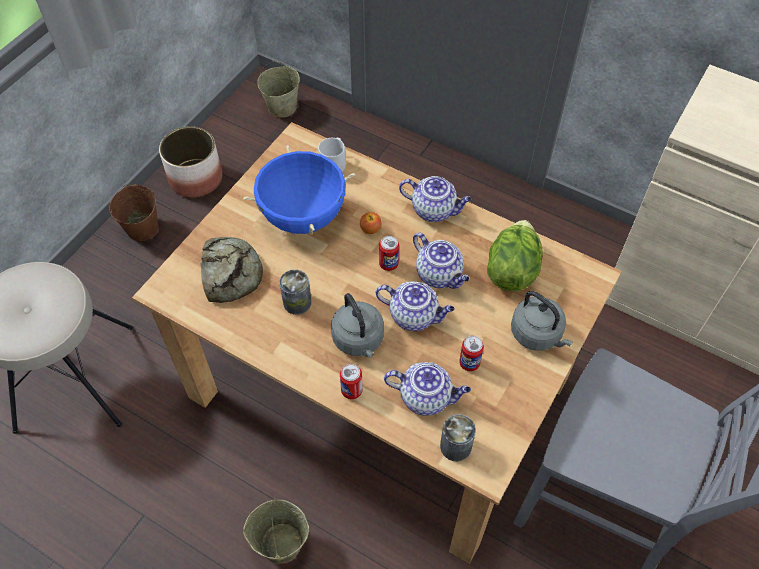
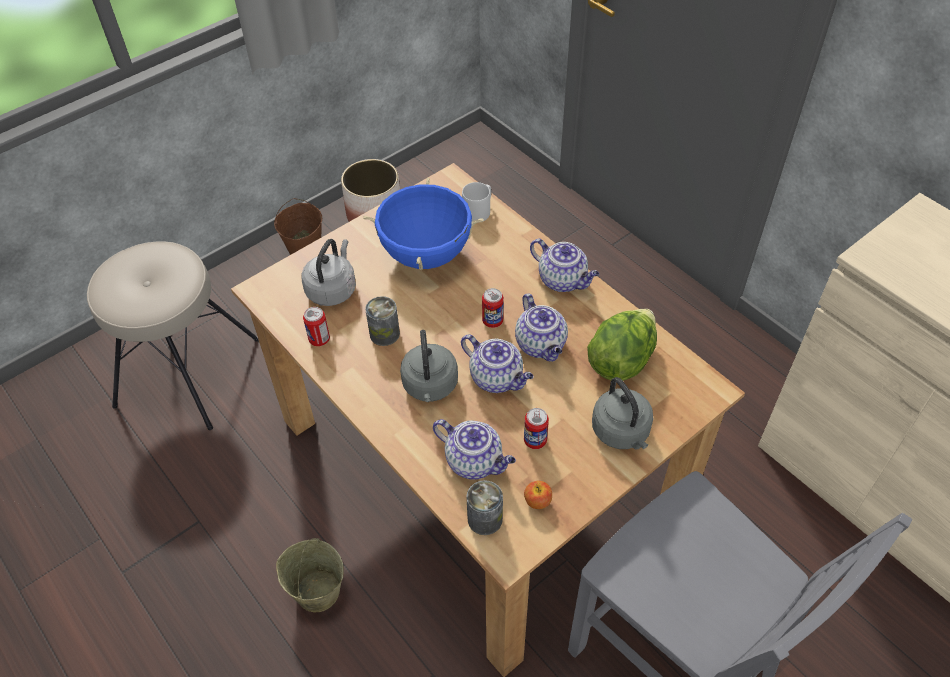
camera: 20 degrees right, 5 degrees down
bread [201,237,263,303] -> grey kettle [301,239,356,306]
beige bucket [257,61,300,118] -> none
can [340,364,363,399] -> can moved to [303,307,330,346]
apple [360,212,382,234] -> apple moved to [524,481,552,509]

